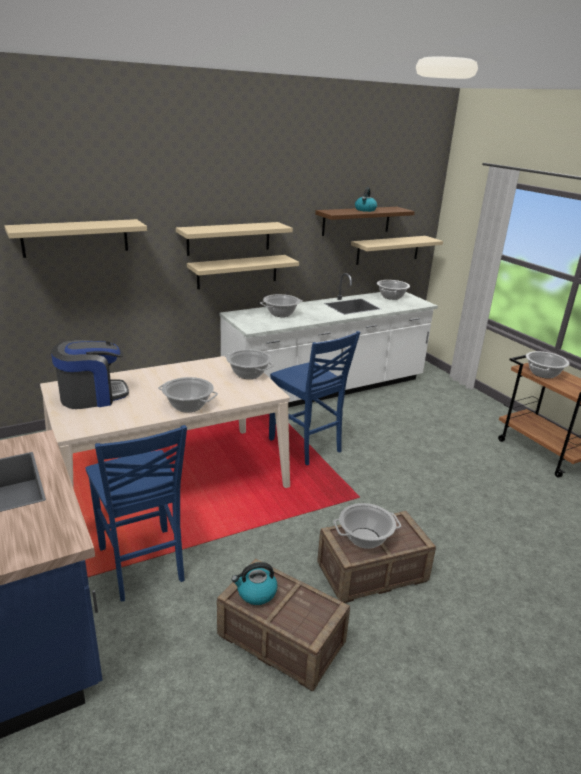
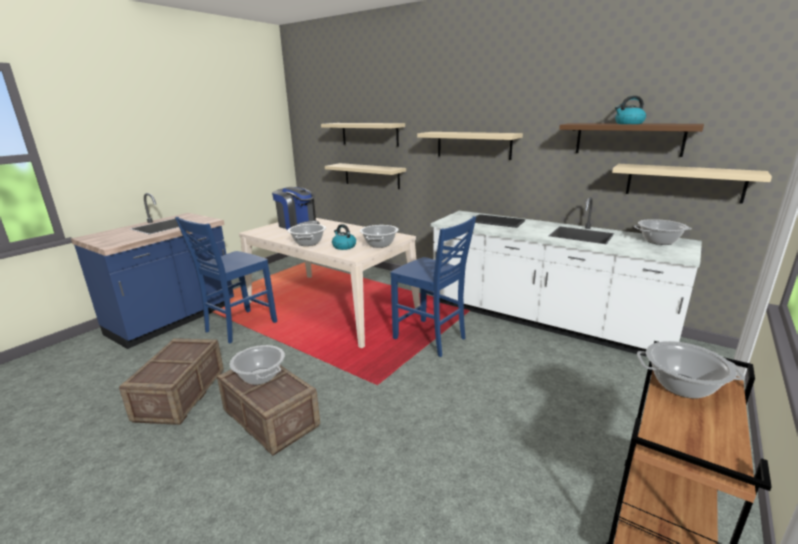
camera: 65 degrees right, 5 degrees down
beige shelf [187,255,299,289] -> beige shelf moved to [325,163,406,189]
kettle [231,562,278,605] -> kettle moved to [332,224,356,250]
cooking pot [260,294,303,317] -> tray [475,214,525,228]
blue chair [269,331,360,465] -> blue chair turned 75 degrees counterclockwise [390,216,476,357]

